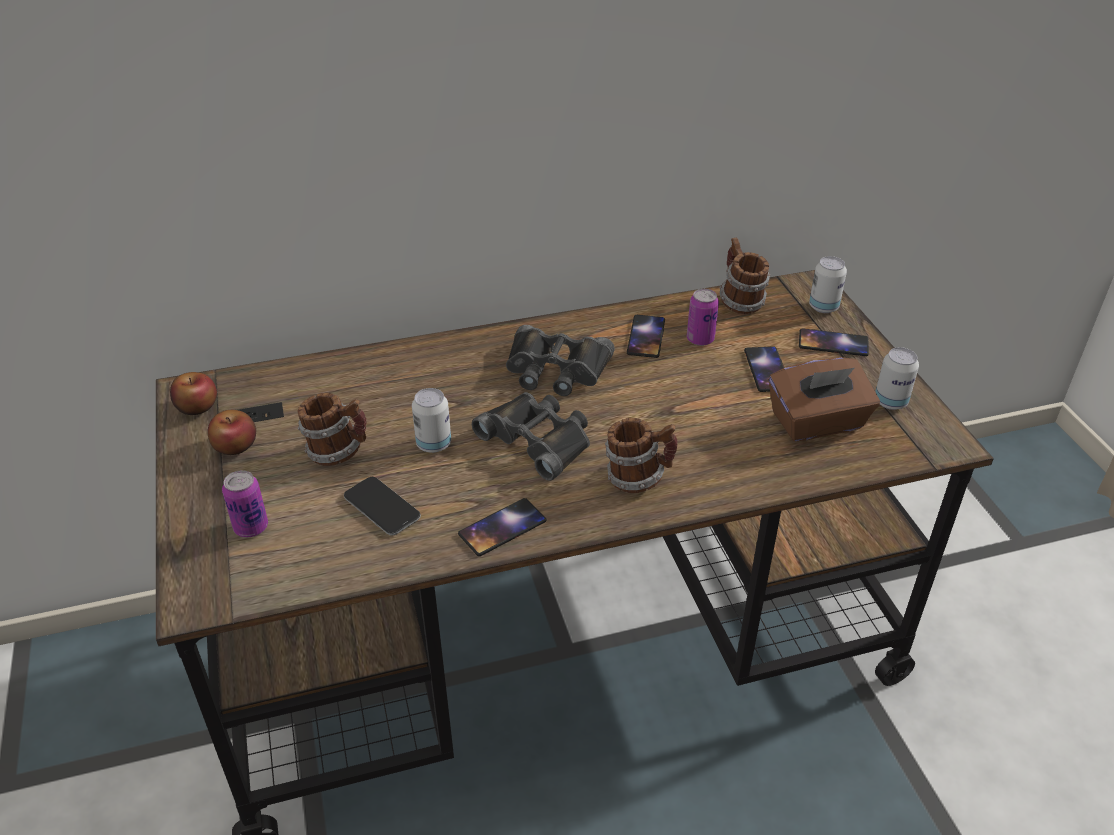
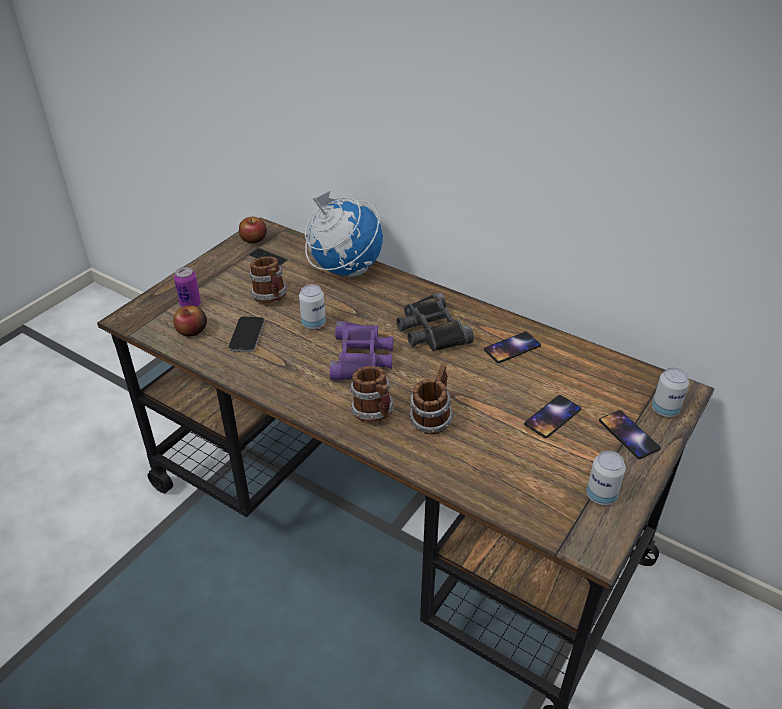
camera: 50 degrees right, 0 degrees up
apple [208,410,256,455] -> apple moved to [173,305,207,336]
phone [458,498,546,556] -> none
black binoculars [472,392,590,481] -> purple binoculars [330,321,393,381]
can [687,289,719,346] -> none
mug [719,238,770,314] -> mug moved to [409,364,454,434]
brown tissue box [769,357,880,441] -> none
none -> globe [305,191,383,277]

